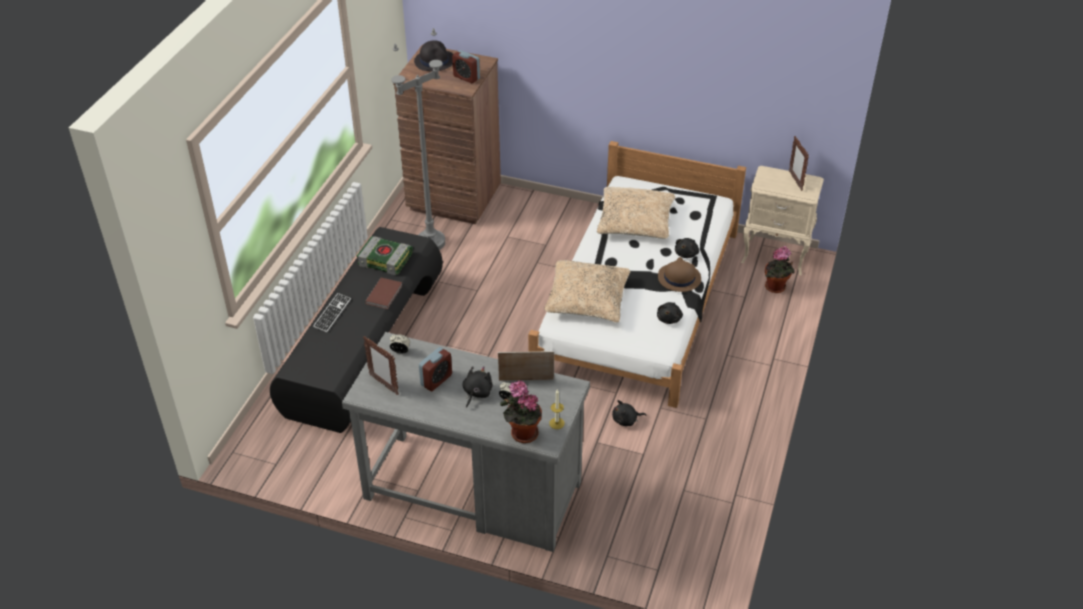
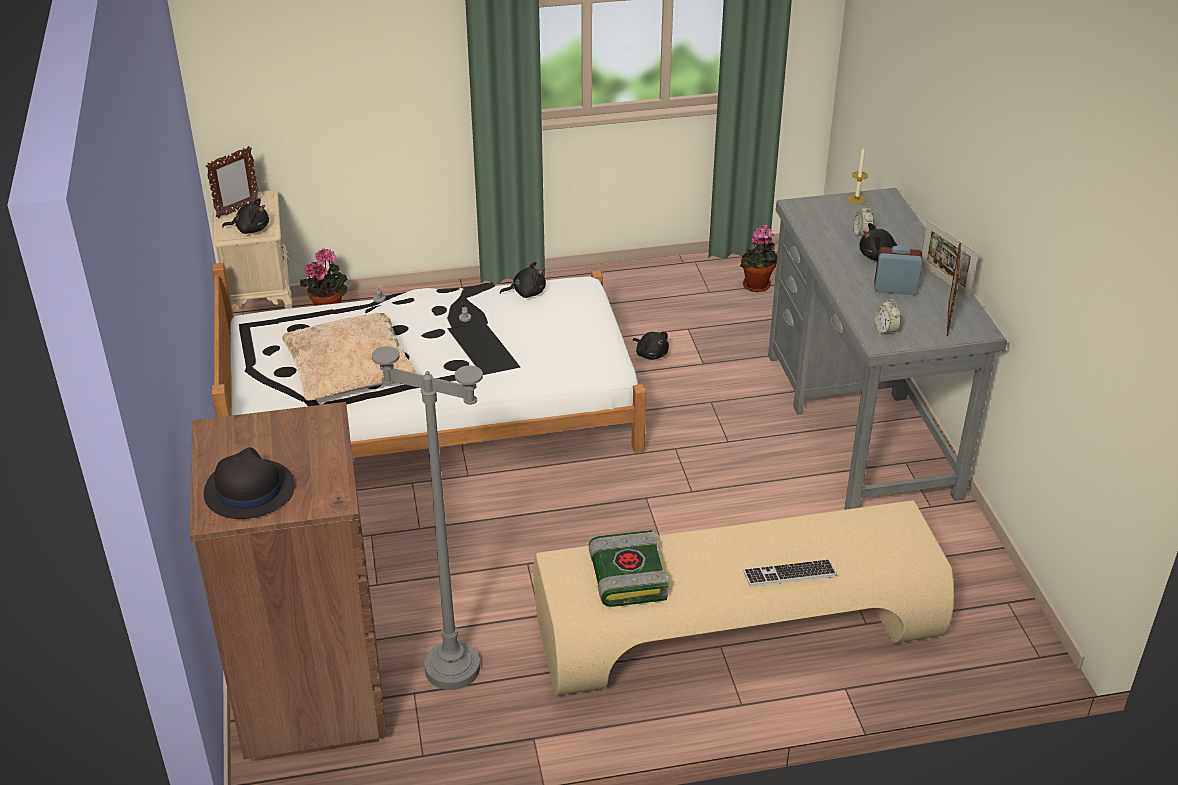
camera: 120 degrees left, 5 degrees down
black bench [270,227,443,433] -> beige bench [534,500,954,696]
brown book [365,278,403,309] -> none
alarm clock [452,50,480,83] -> none
picture frame [498,351,554,381] -> picture frame moved to [922,220,979,298]
potted plant [500,381,542,443] -> potted plant moved to [740,225,777,292]
beige pillow [544,260,630,323] -> none
brown hat [658,257,701,292] -> none
black plush toy [675,238,699,258] -> black plush toy moved to [222,198,269,234]

